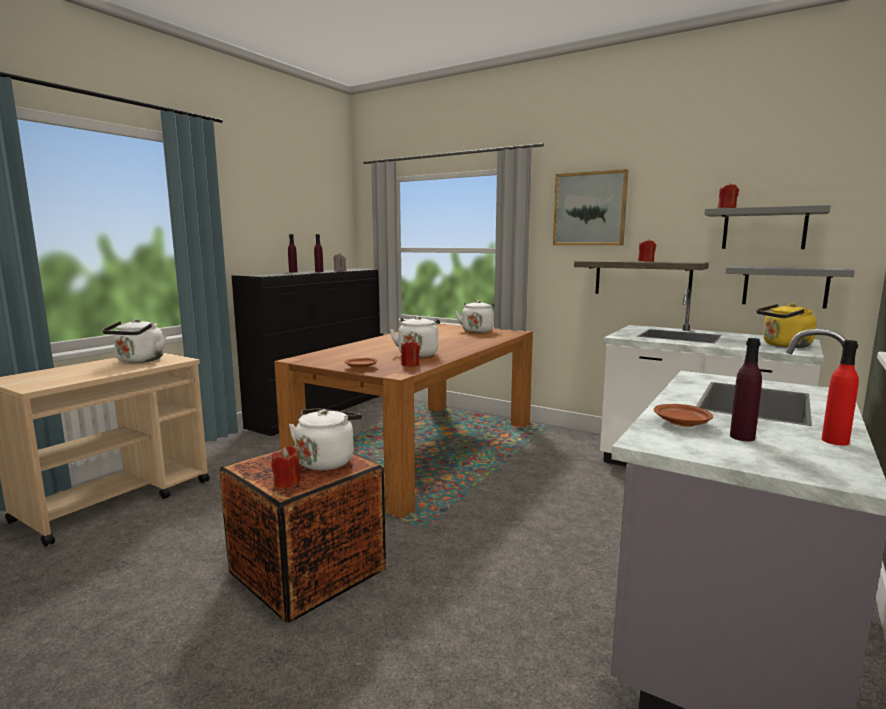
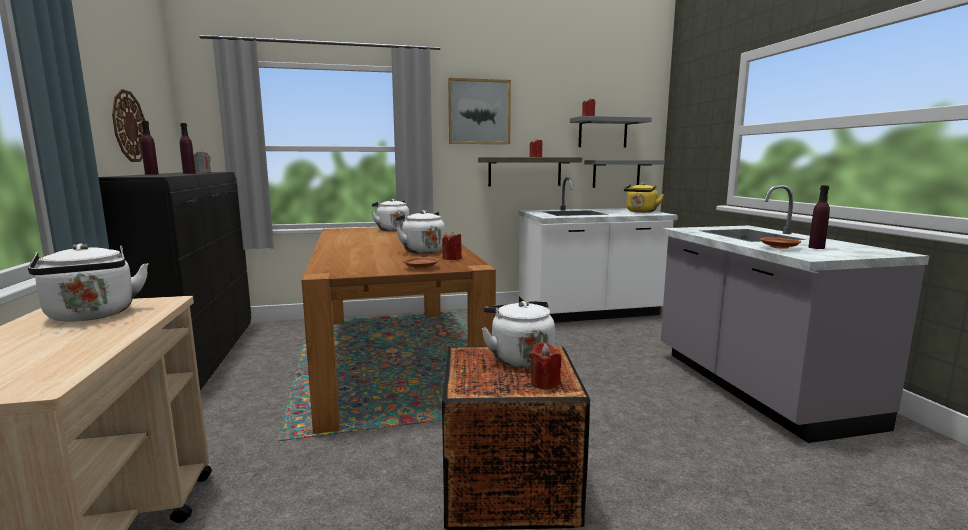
camera: 45 degrees left, 0 degrees up
red bottle [822,340,859,446] -> none
none -> wall clock [112,89,145,162]

